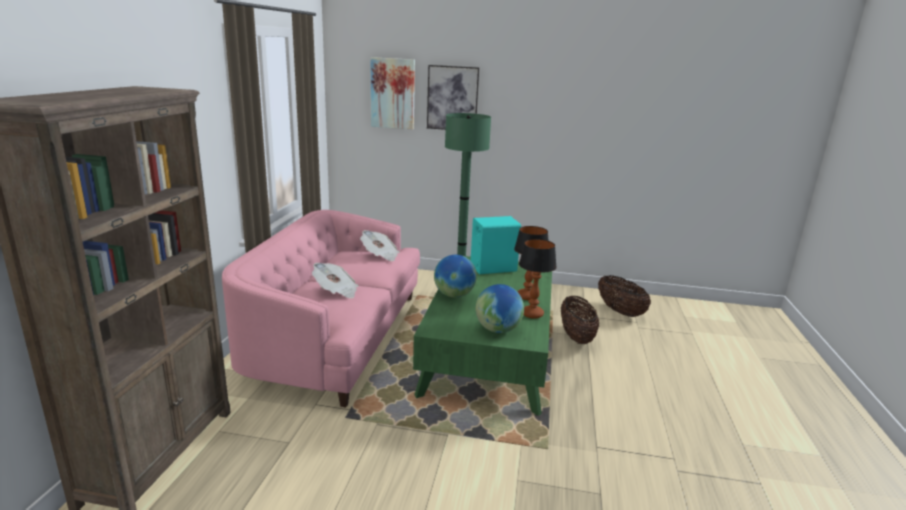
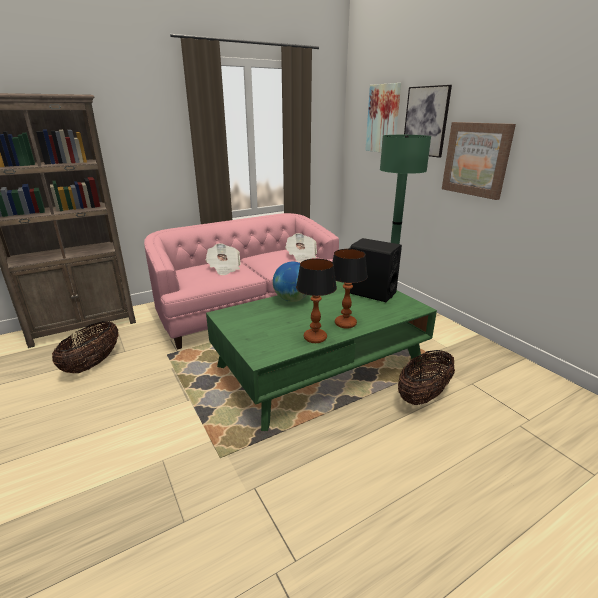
camera: 50 degrees right, 5 degrees up
turquoise speaker [471,216,521,274] -> black speaker [349,238,402,302]
globe [475,284,524,333] -> none
basket [598,275,651,317] -> basket moved to [52,321,119,373]
none -> picture [442,122,516,200]

